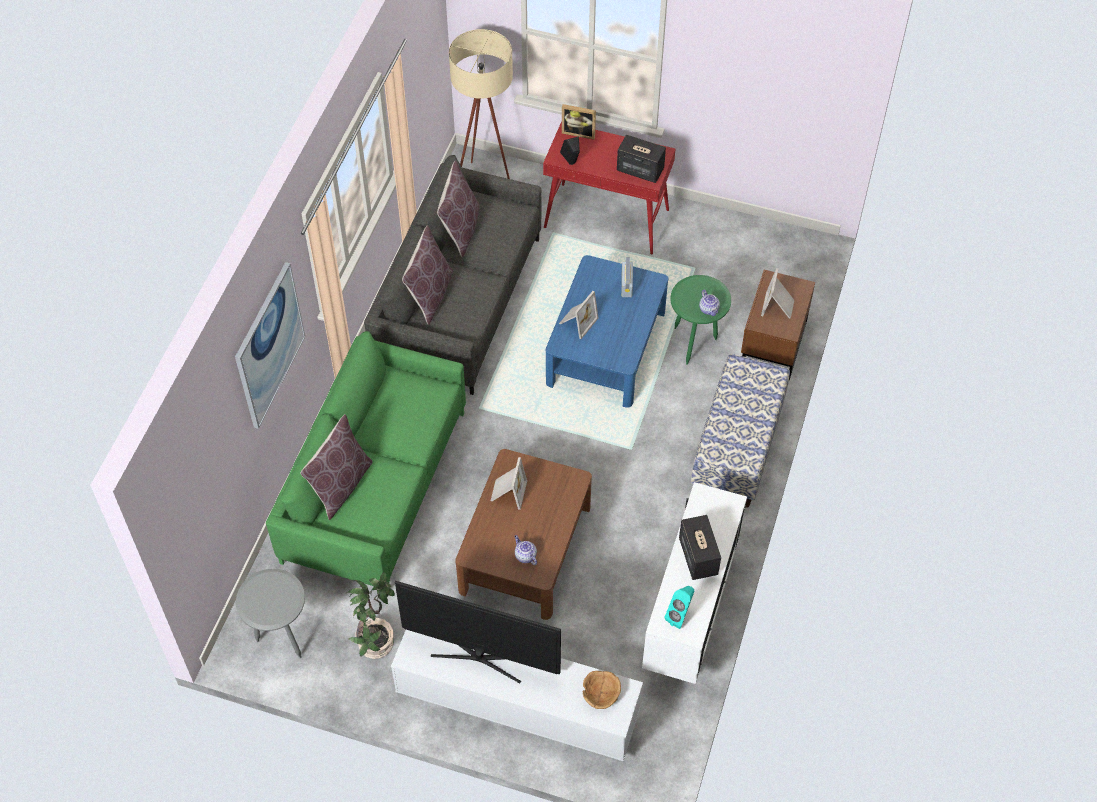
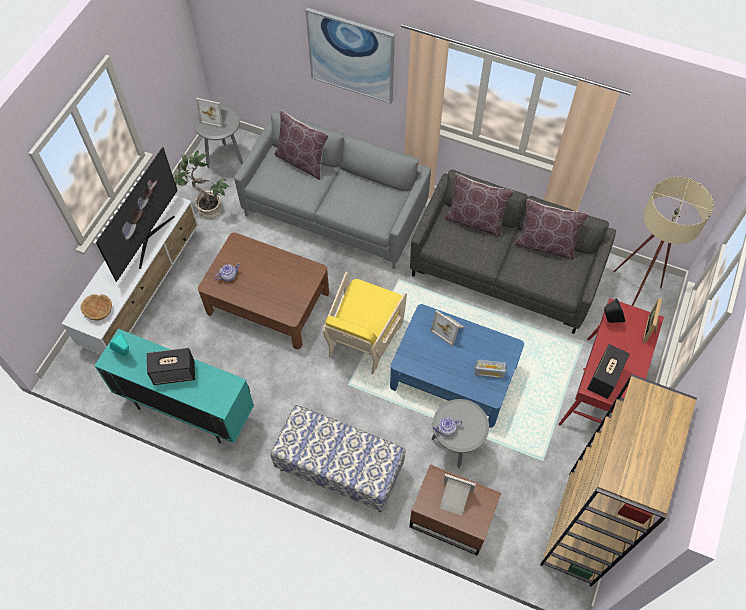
camera: 95 degrees right, 5 degrees up
green sofa [266,331,466,586] -> grey sofa [234,111,431,269]
picture frame [491,457,527,510] -> picture frame moved to [196,98,227,128]
white cabinet [642,482,747,684] -> turquoise cabinet [94,329,254,444]
green side table [670,275,731,365] -> grey side table [432,399,489,468]
none -> yellow armchair [323,272,407,374]
none -> brown bookcase [540,374,697,586]

